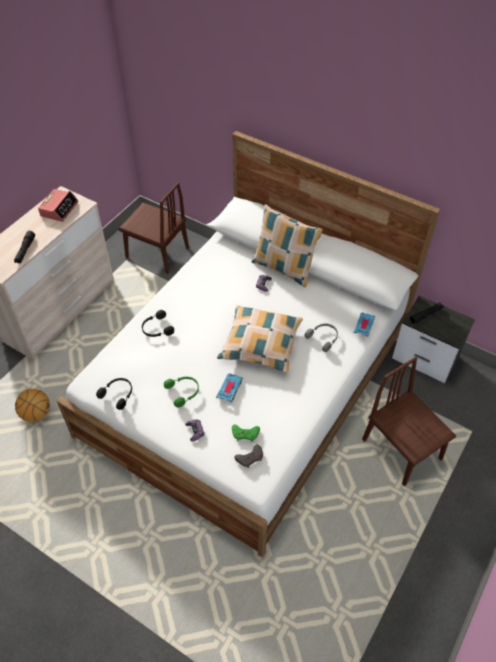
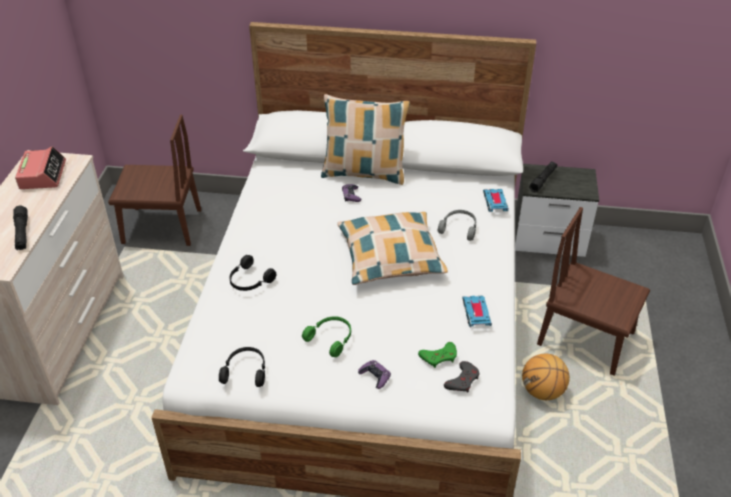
camera: 25 degrees left, 10 degrees down
basketball [15,389,50,422] -> basketball moved to [522,354,570,400]
toy car [216,373,243,403] -> toy car moved to [462,295,492,327]

